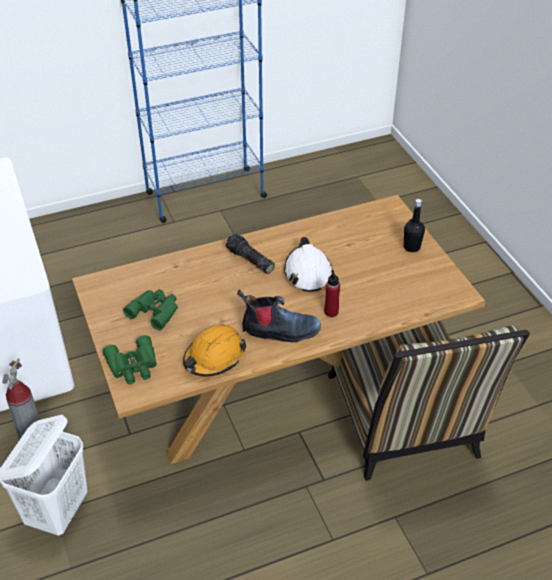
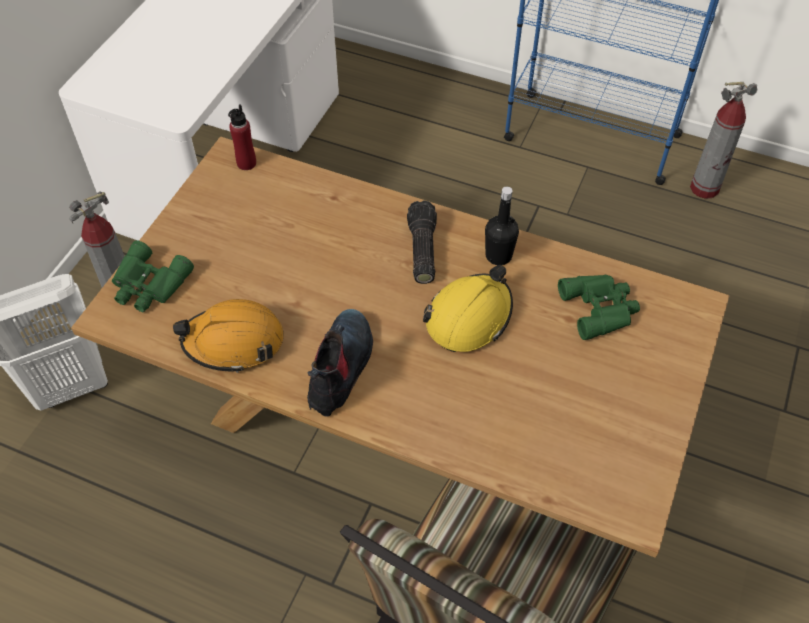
camera: 45 degrees right, 10 degrees up
green binoculars [123,289,178,330] -> green binoculars moved to [558,275,640,340]
boot [237,289,321,342] -> boot turned 120 degrees counterclockwise [307,309,373,417]
white hard hat [284,237,333,292] -> yellow hard hat [423,265,513,352]
red bottle [324,270,340,317] -> red bottle moved to [228,105,256,170]
black bottle [404,199,425,252] -> black bottle moved to [485,186,519,265]
none -> fire extinguisher [690,82,758,199]

